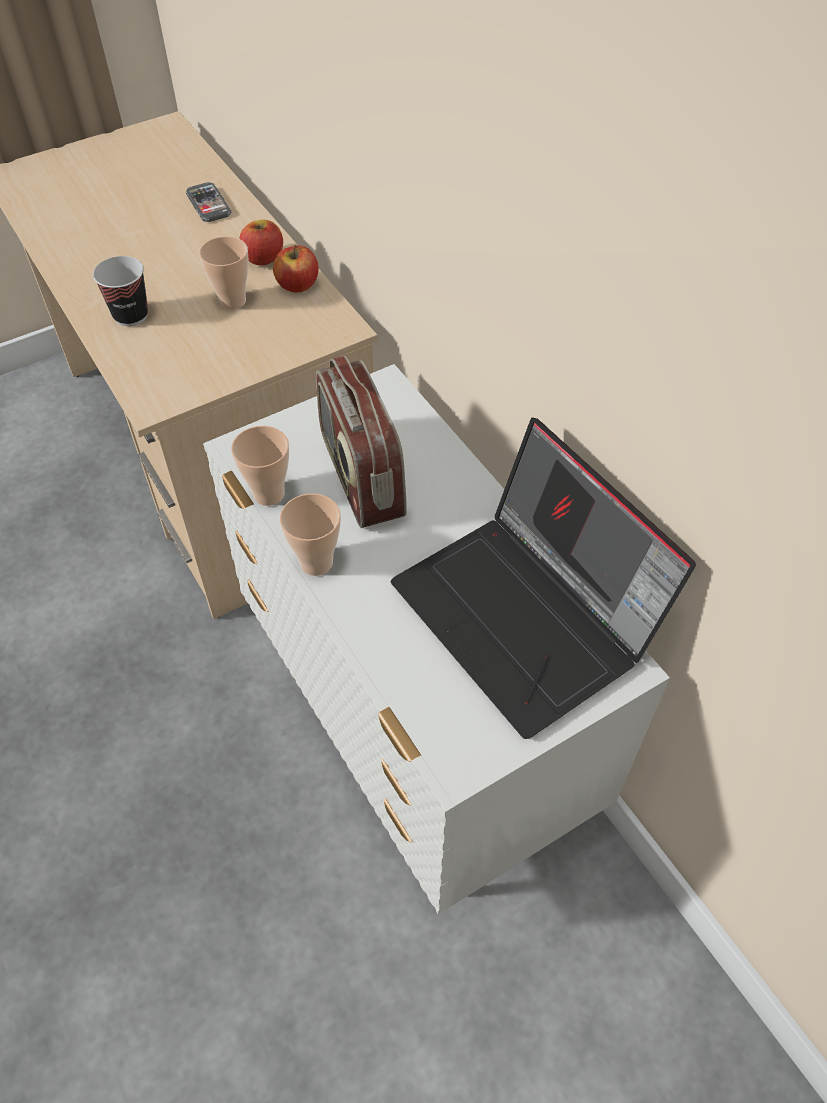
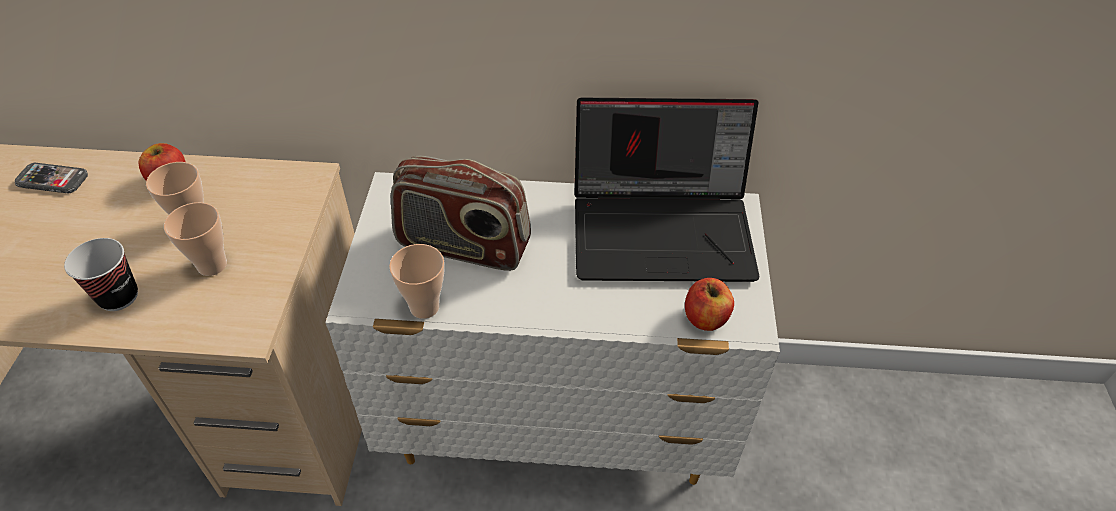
camera: 55 degrees left, 5 degrees down
apple [273,245,319,293] -> apple moved to [685,278,734,331]
cup [280,493,341,576] -> cup moved to [164,202,227,276]

